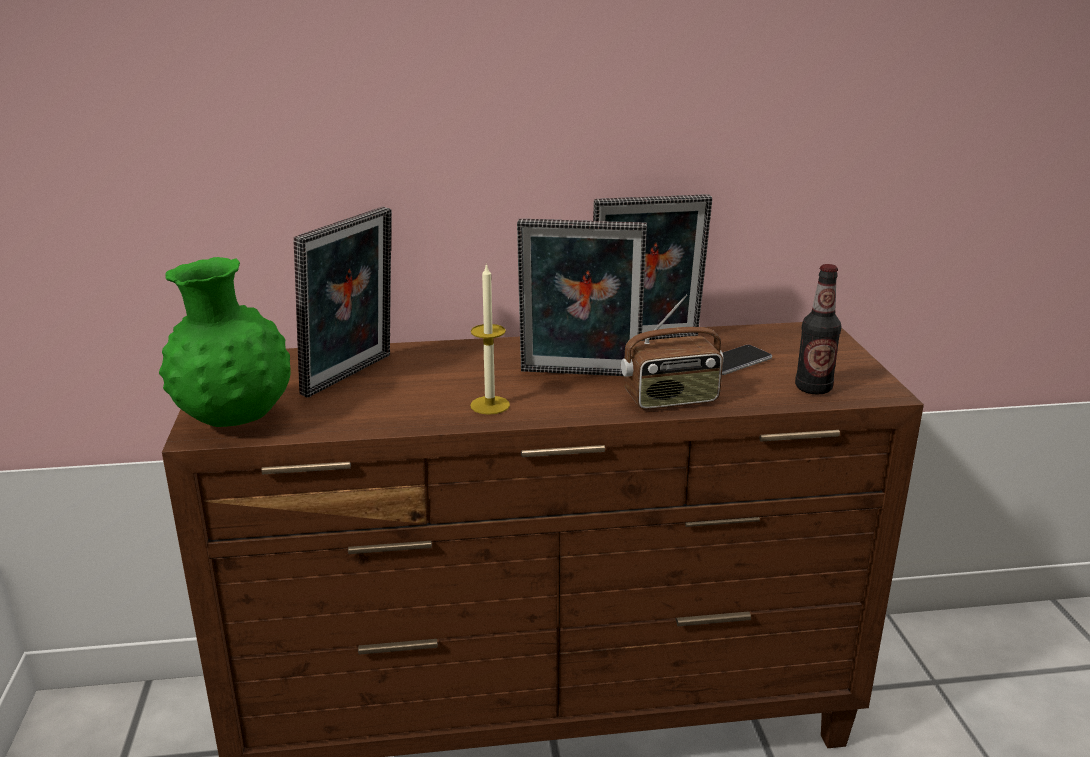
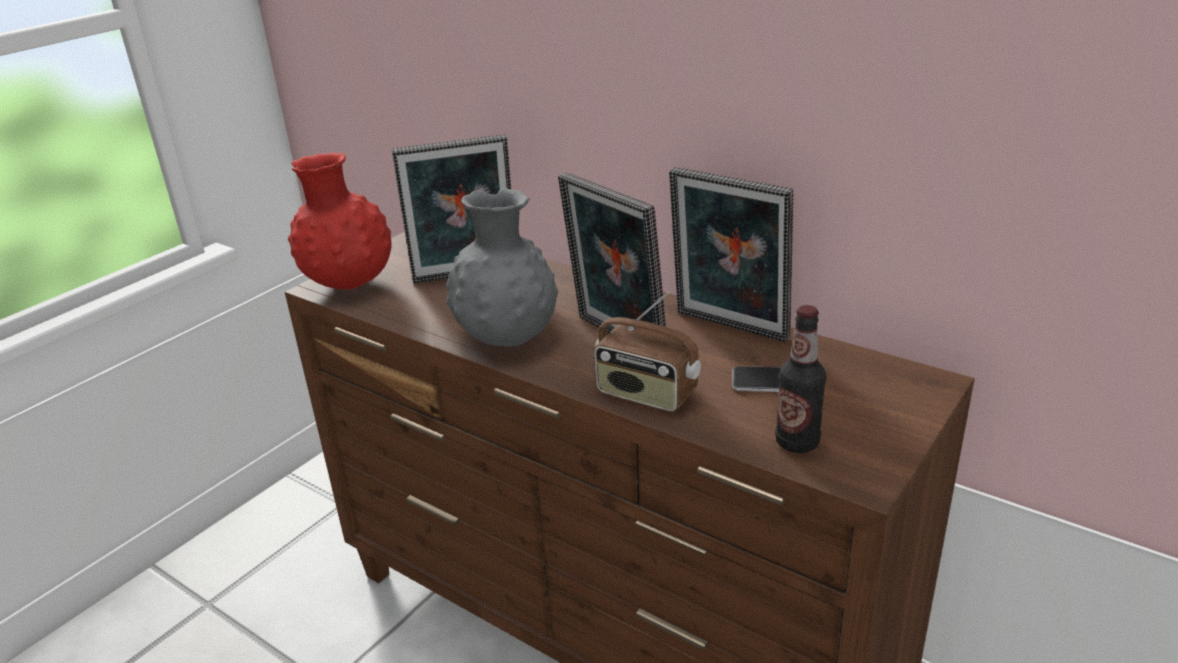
camera: 45 degrees right, 5 degrees up
green vase [159,257,291,427] -> red vase [288,152,392,289]
candle [470,263,510,415] -> grey vase [446,188,558,346]

